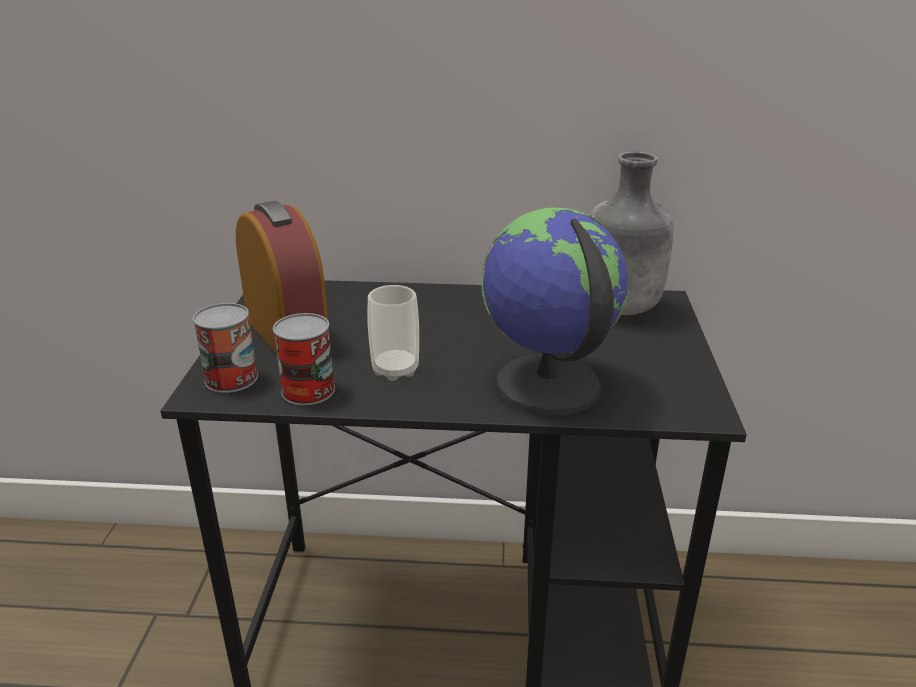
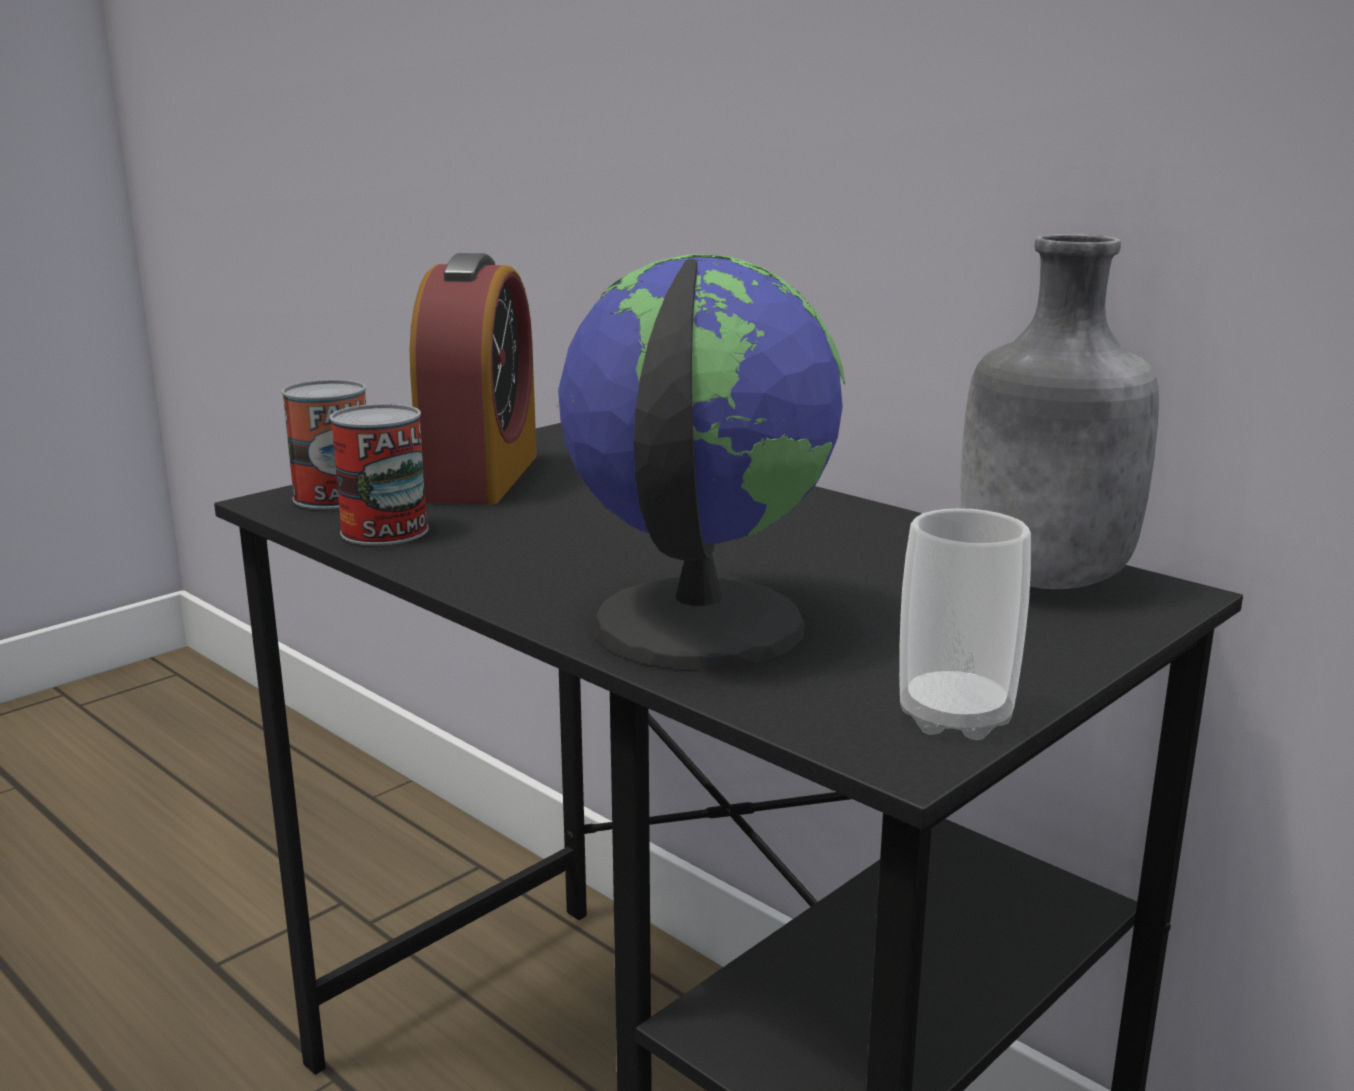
camera: 40 degrees right, 10 degrees down
cup [367,285,419,381] -> cup moved to [899,508,1031,740]

